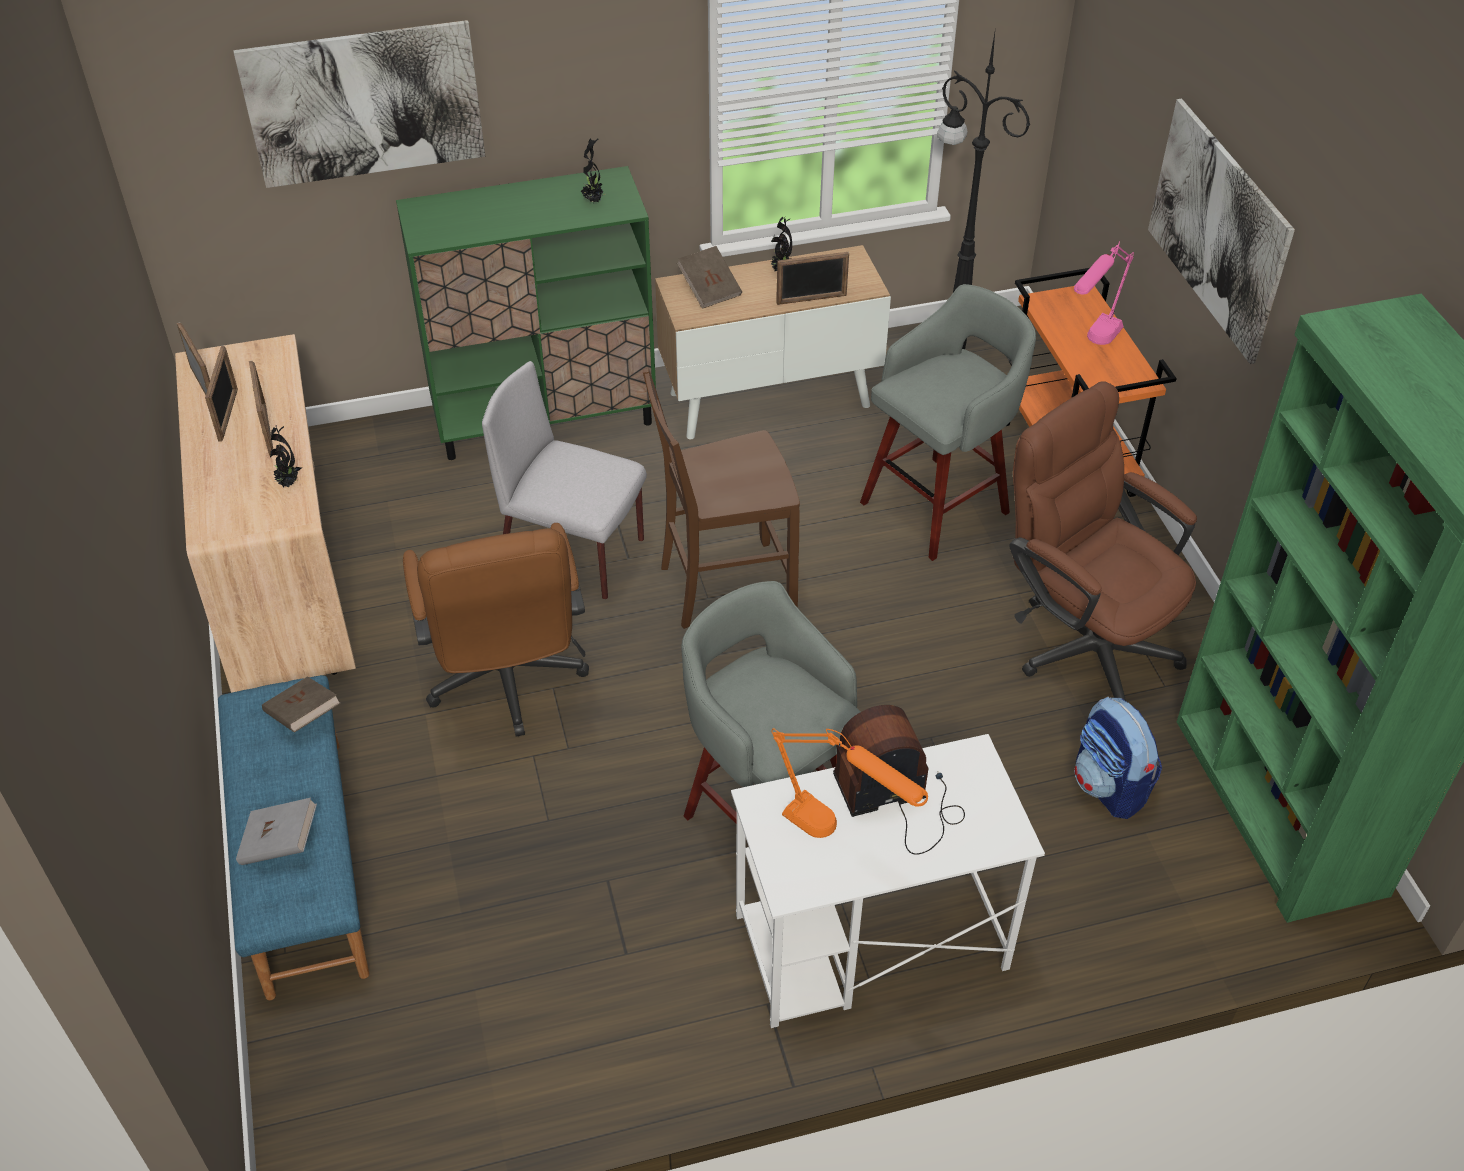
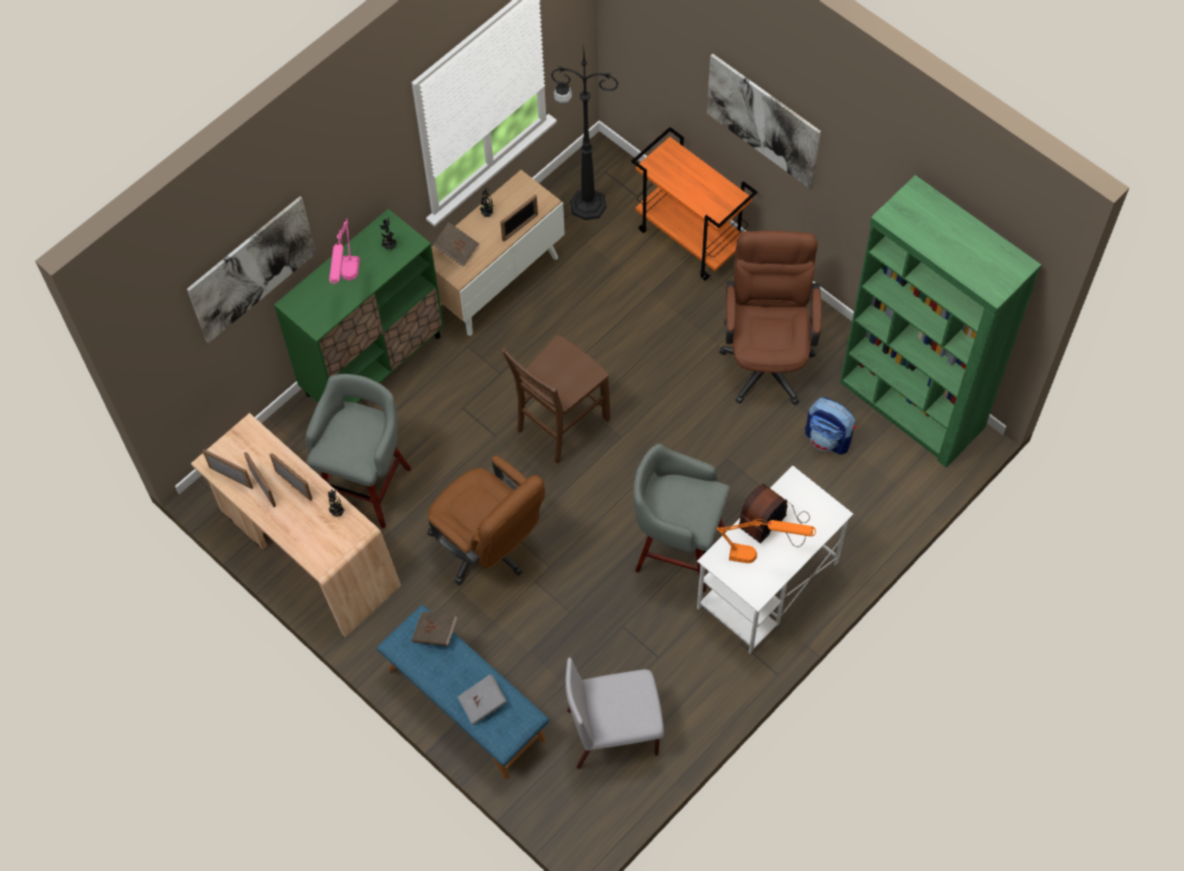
camera: 30 degrees left, 15 degrees up
grey chair [482,361,647,599] -> grey chair moved to [565,657,664,769]
grey stool [860,284,1036,561] -> grey stool moved to [306,374,411,528]
brown office chair [1009,381,1197,701] -> brown office chair turned 75 degrees clockwise [719,231,822,405]
pink table lamp [1074,241,1134,345] -> pink table lamp moved to [329,218,360,284]

